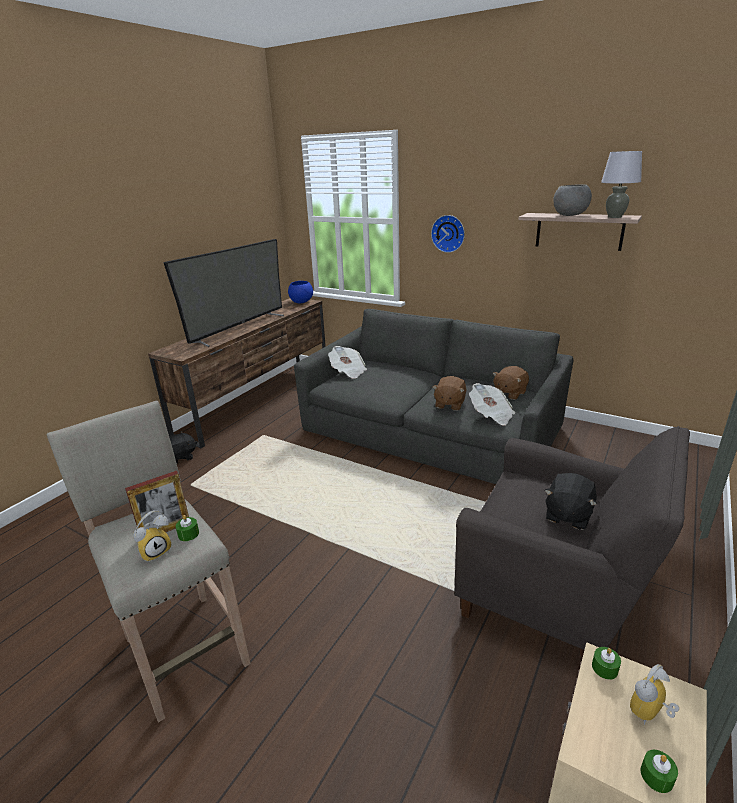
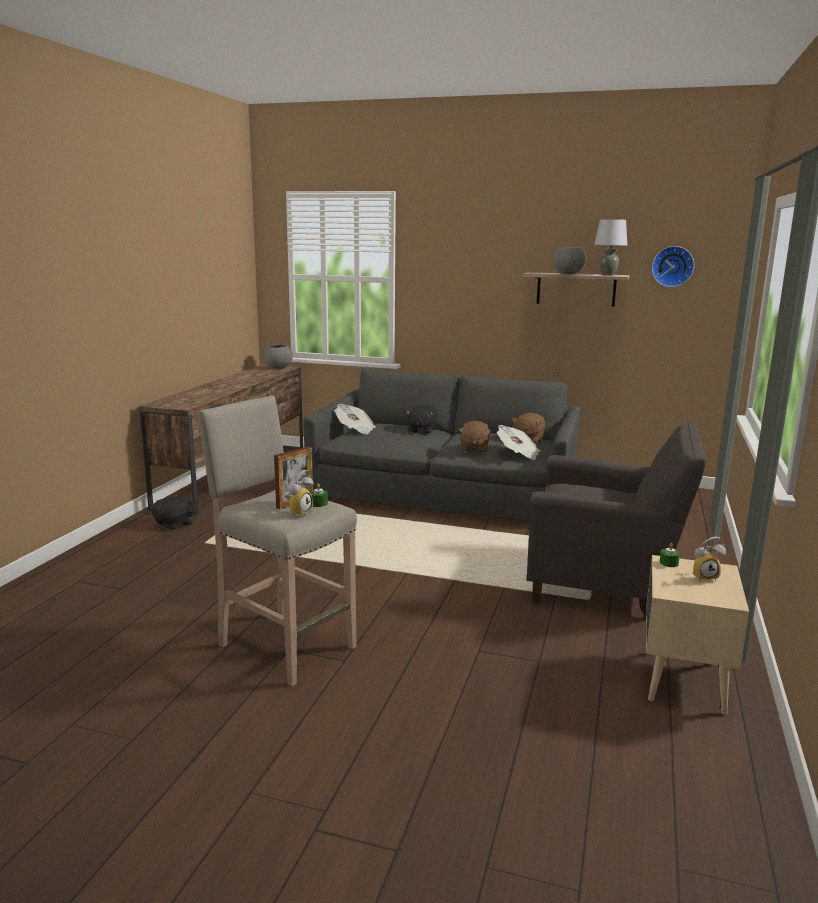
camera: 15 degrees left, 10 degrees down
television [164,239,284,347] -> none
blue bowl [288,281,313,303] -> grey bowl [264,344,293,369]
wall clock [431,215,465,253] -> wall clock moved to [652,246,694,287]
black plush toy [544,473,597,530] -> black plush toy moved to [406,404,437,434]
alarm clock [630,664,679,725] -> alarm clock turned 135 degrees counterclockwise [693,537,726,581]
green candle [641,750,678,793] -> none

